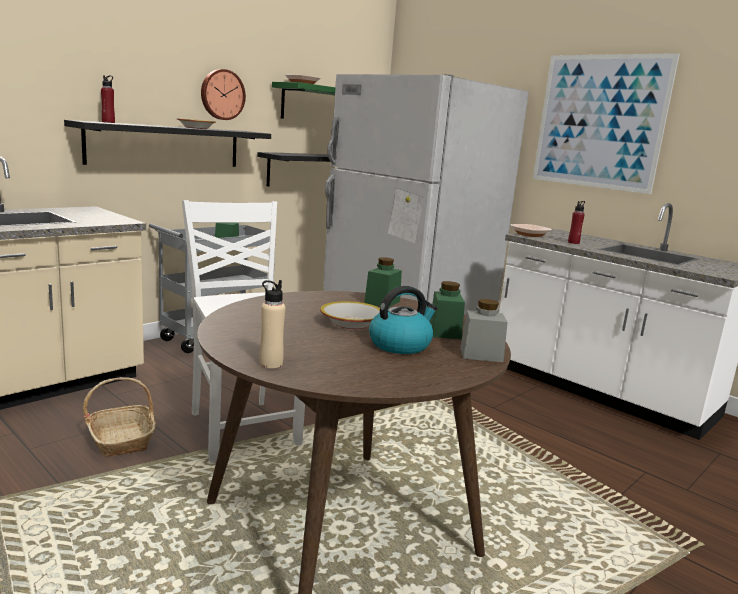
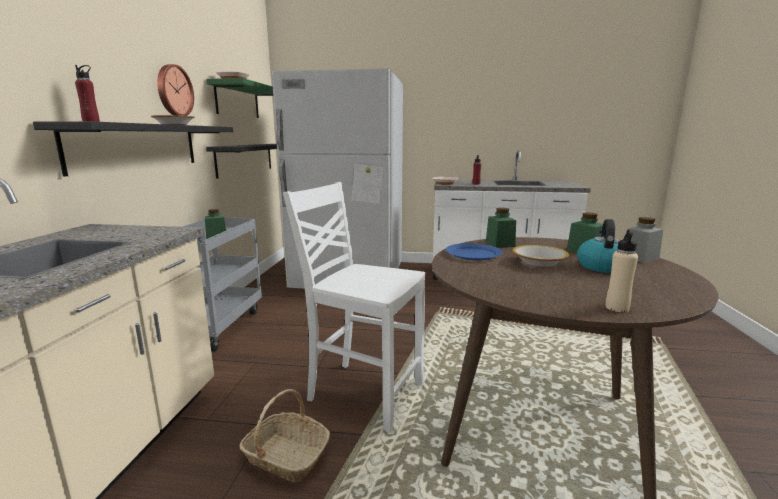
camera: 35 degrees left, 0 degrees up
picture [533,53,679,194] -> none
none -> blue plate [446,243,503,261]

